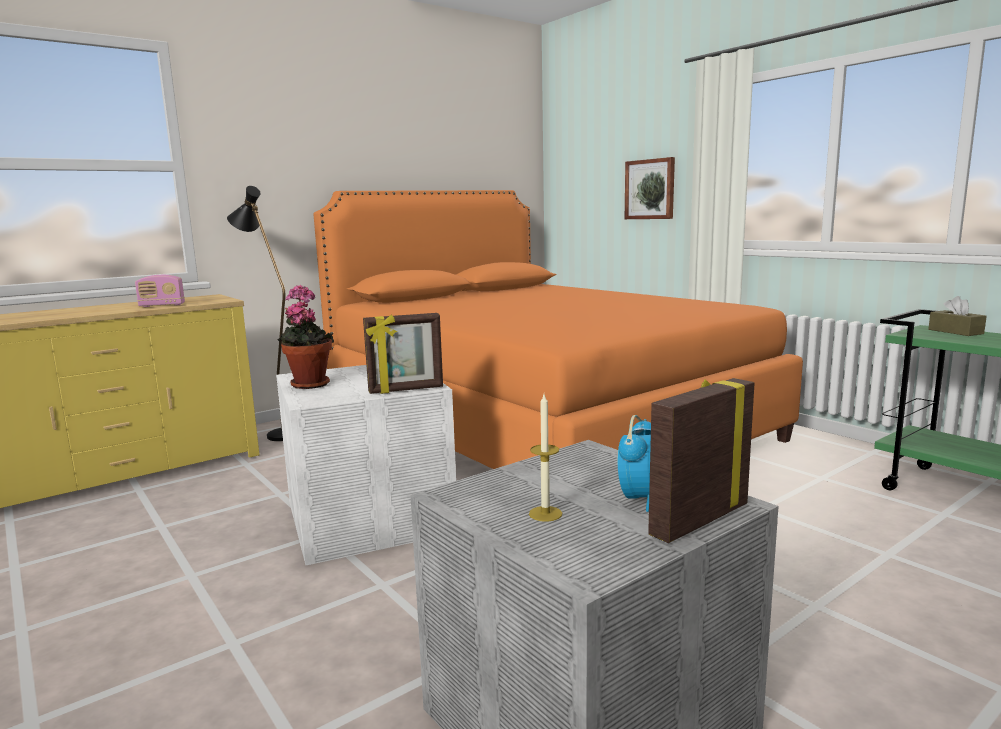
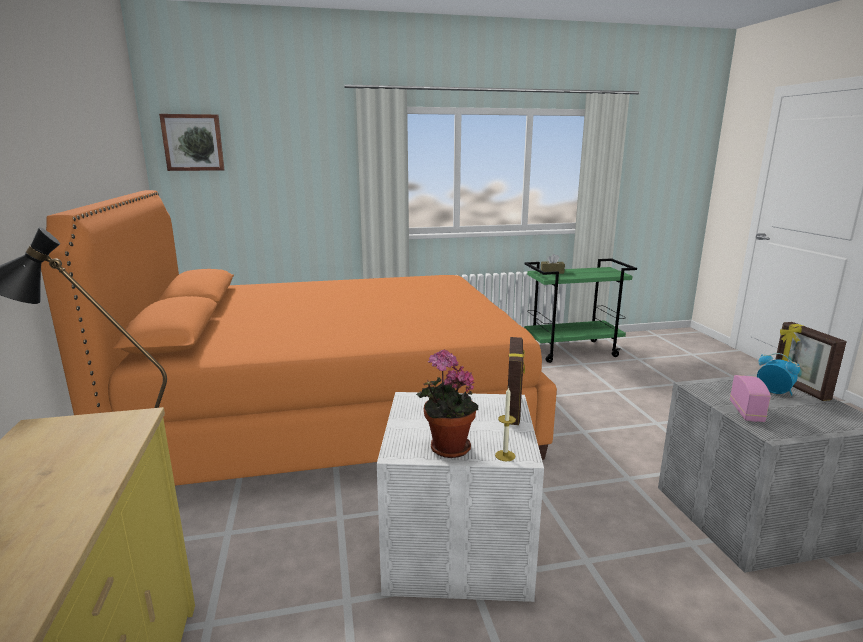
camera: 65 degrees left, 5 degrees up
radio [135,275,185,307] -> radio moved to [730,375,771,422]
candle [529,394,562,522] -> candle moved to [495,387,516,461]
picture [625,157,675,219] -> picture moved to [159,114,224,171]

